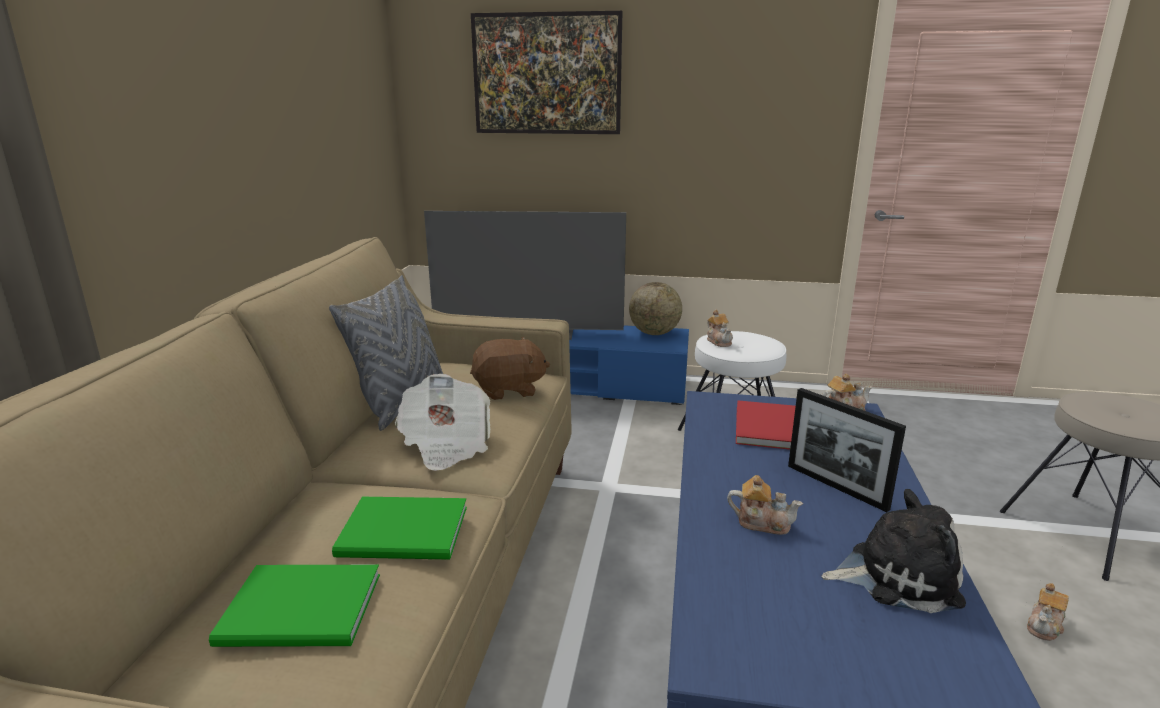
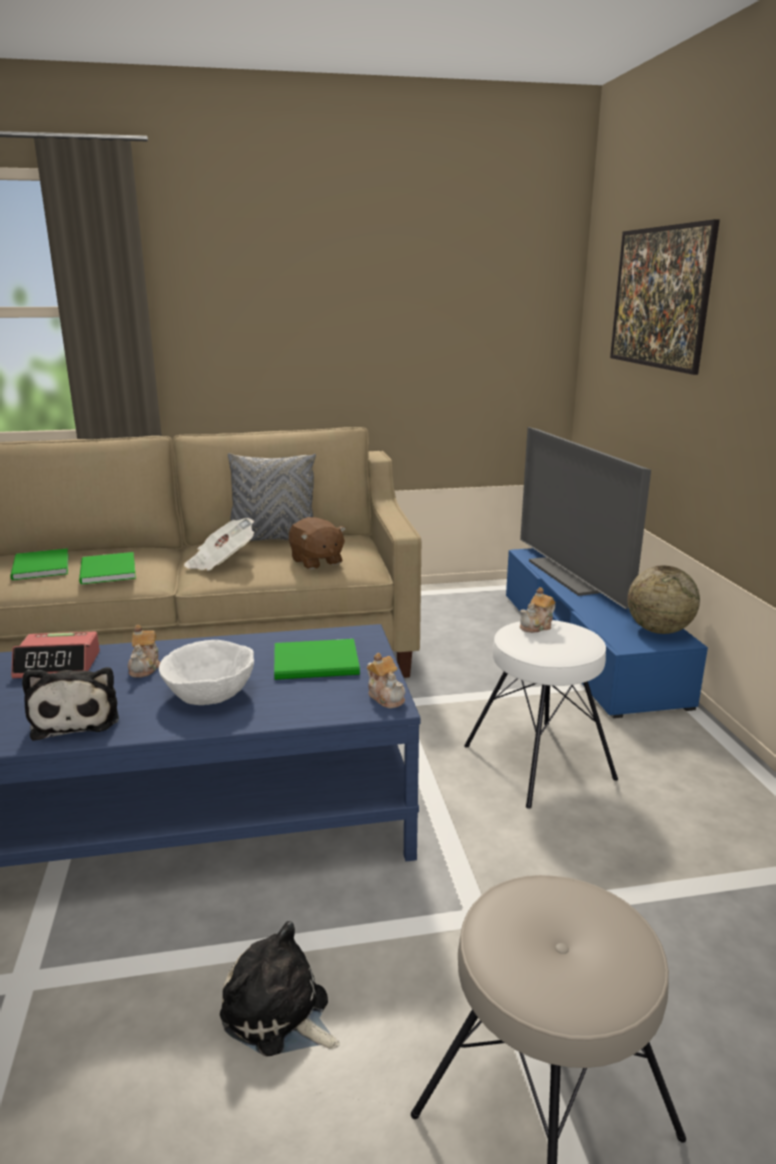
camera: 70 degrees right, 0 degrees up
red book [736,400,796,450] -> green book [274,639,360,680]
picture frame [788,388,906,512] -> white bowl [159,640,254,705]
teapot [1027,583,1069,641] -> plush toy [220,921,340,1057]
none -> alarm clock [11,632,100,678]

